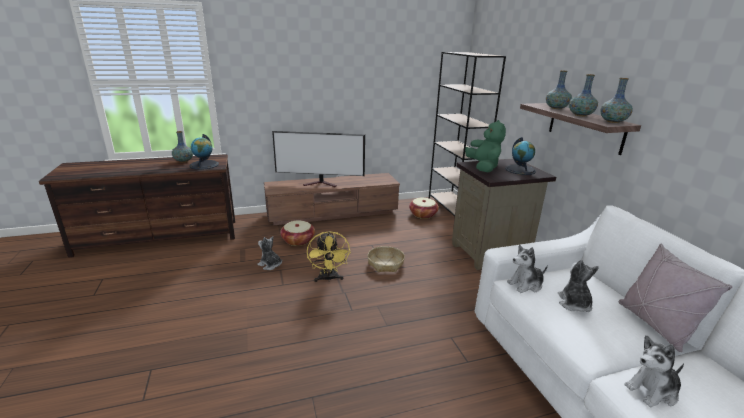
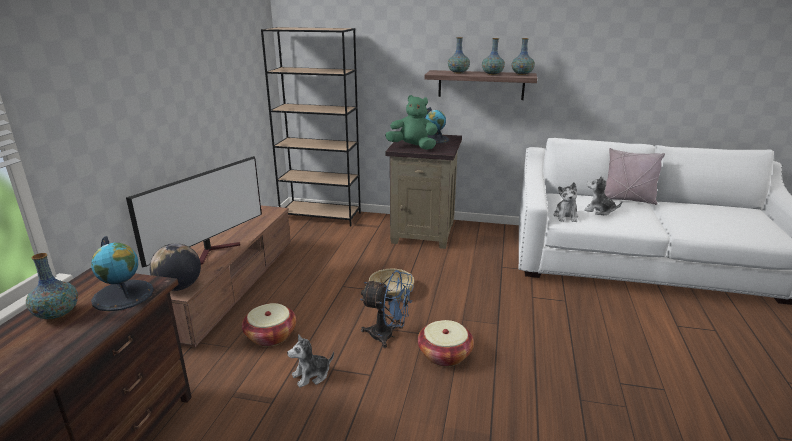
camera: 60 degrees left, 0 degrees up
yellow fan [307,231,351,282] -> blue fan [360,270,414,348]
basket [409,198,439,219] -> basket moved to [418,320,474,367]
plush toy [624,335,684,407] -> none
none -> globe [149,243,201,291]

